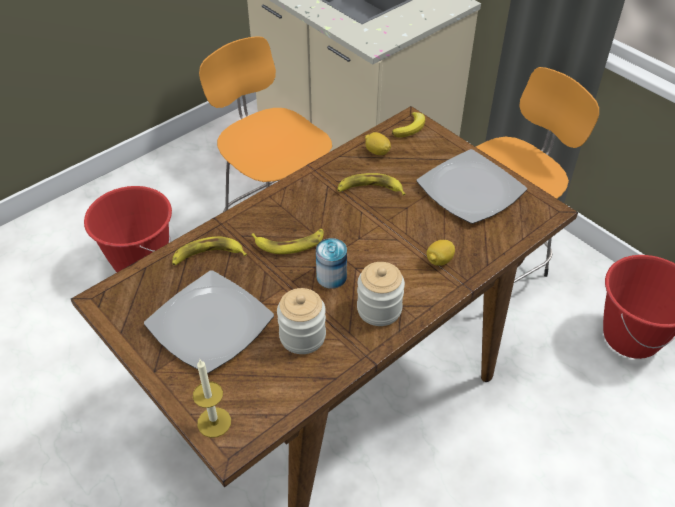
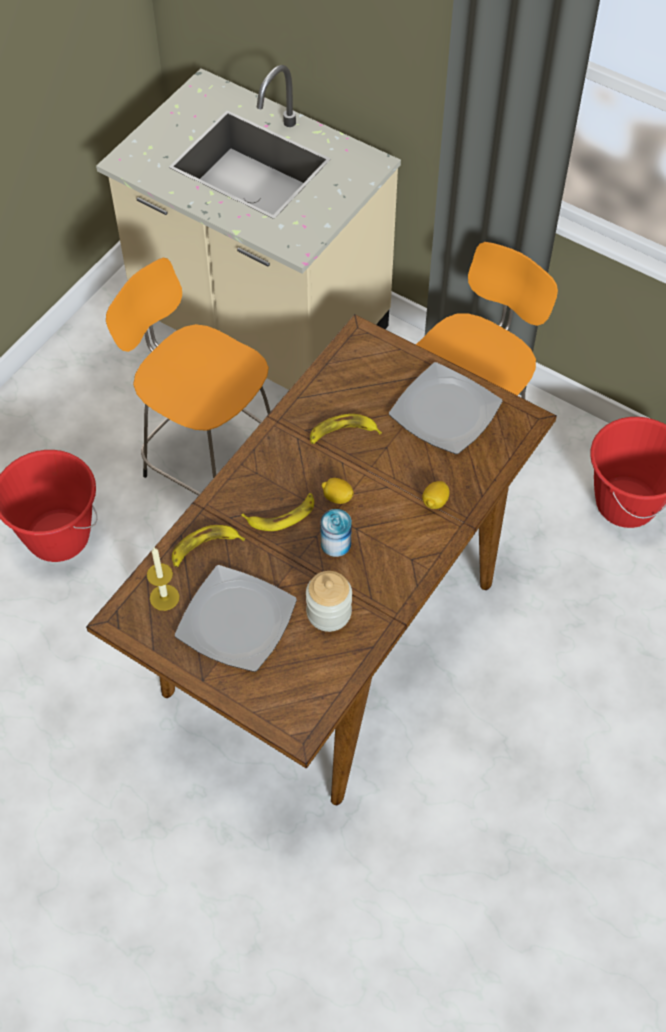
camera: 15 degrees left, 10 degrees up
candle [193,360,231,438] -> candle moved to [147,547,180,611]
jar [357,262,405,326] -> none
lemon [365,132,391,155] -> lemon moved to [321,478,354,504]
banana [392,112,425,137] -> none

